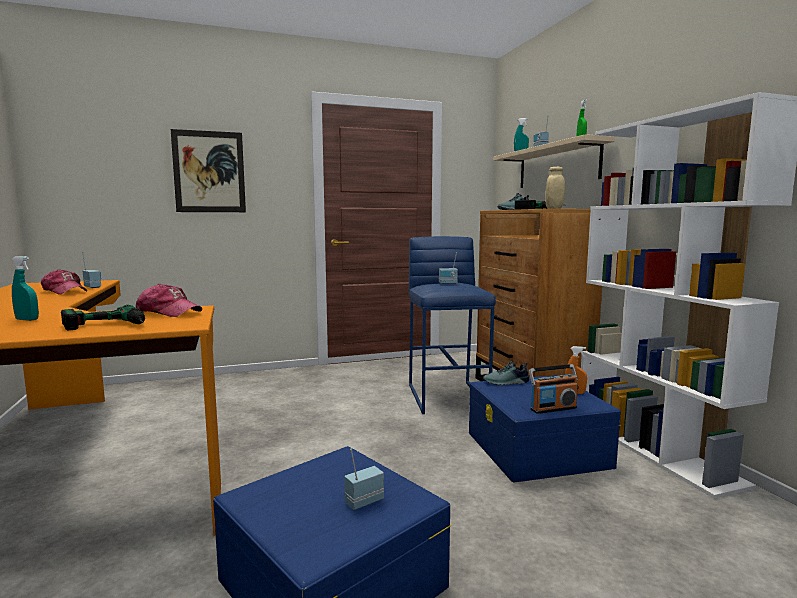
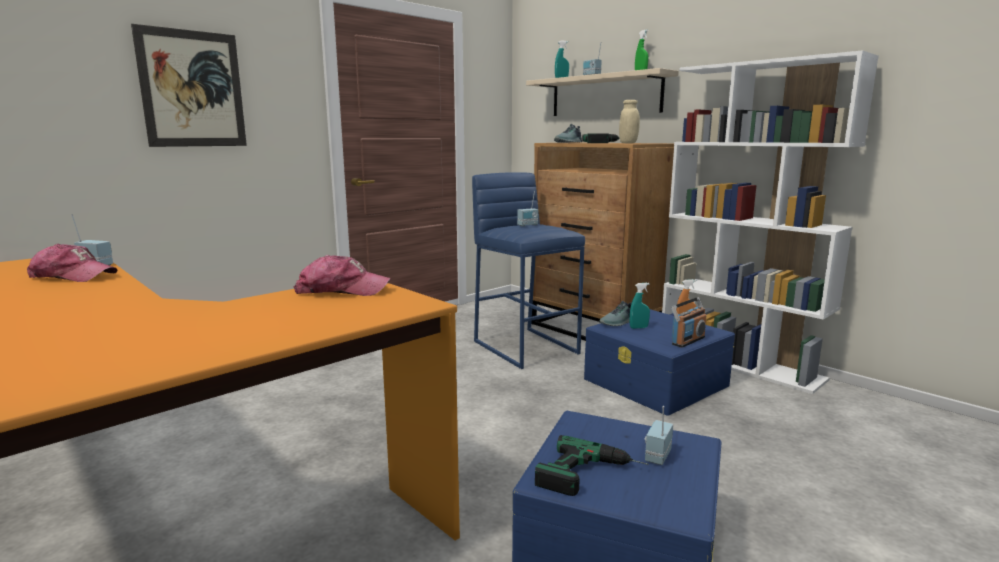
camera: 25 degrees left, 5 degrees up
turquoise spray bottle [12,256,39,321] -> turquoise spray bottle moved to [630,283,650,329]
power drill [61,305,145,330] -> power drill moved to [535,435,649,496]

